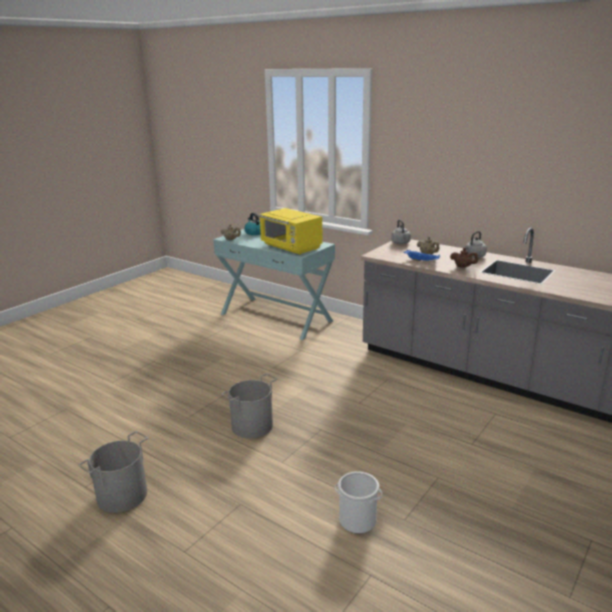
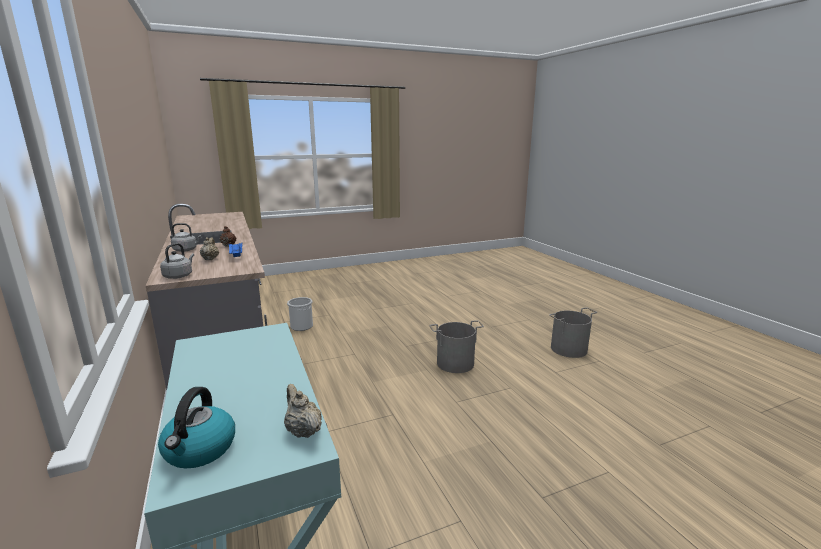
camera: 150 degrees left, 5 degrees down
yellow microwave [259,208,322,255] -> none
bucket [335,471,382,534] -> bucket moved to [287,297,313,331]

